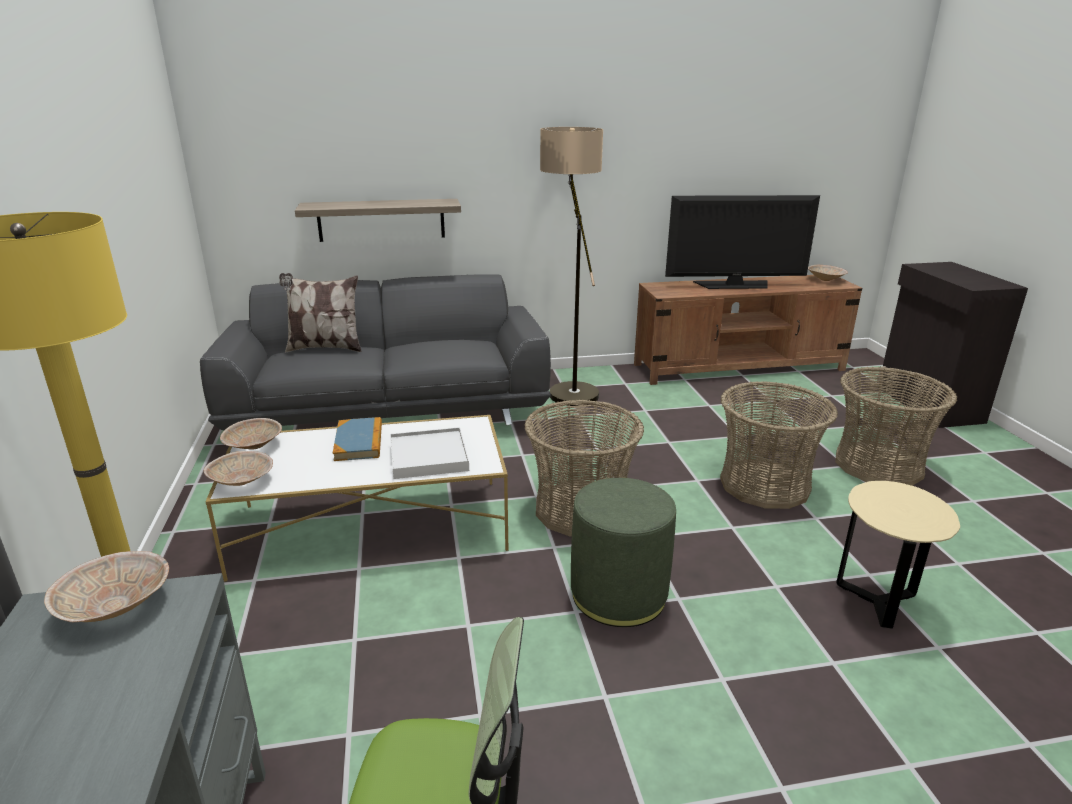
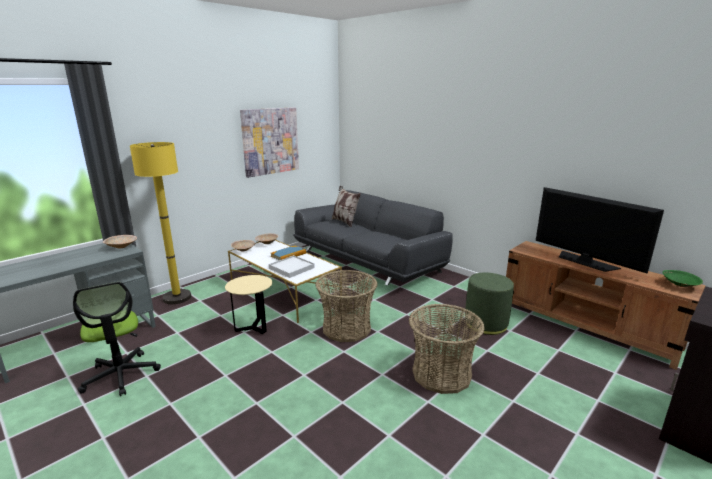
camera: 55 degrees right, 5 degrees down
shelf [295,199,461,242] -> none
floor lamp [540,127,603,406] -> none
green ottoman [571,478,676,627] -> green ottoman moved to [465,273,514,335]
beige bowl [808,265,848,281] -> green bowl [663,270,703,287]
basket [835,367,957,486] -> none
beige side table [836,481,960,629] -> beige side table moved to [225,275,272,334]
none -> picture [240,107,299,178]

